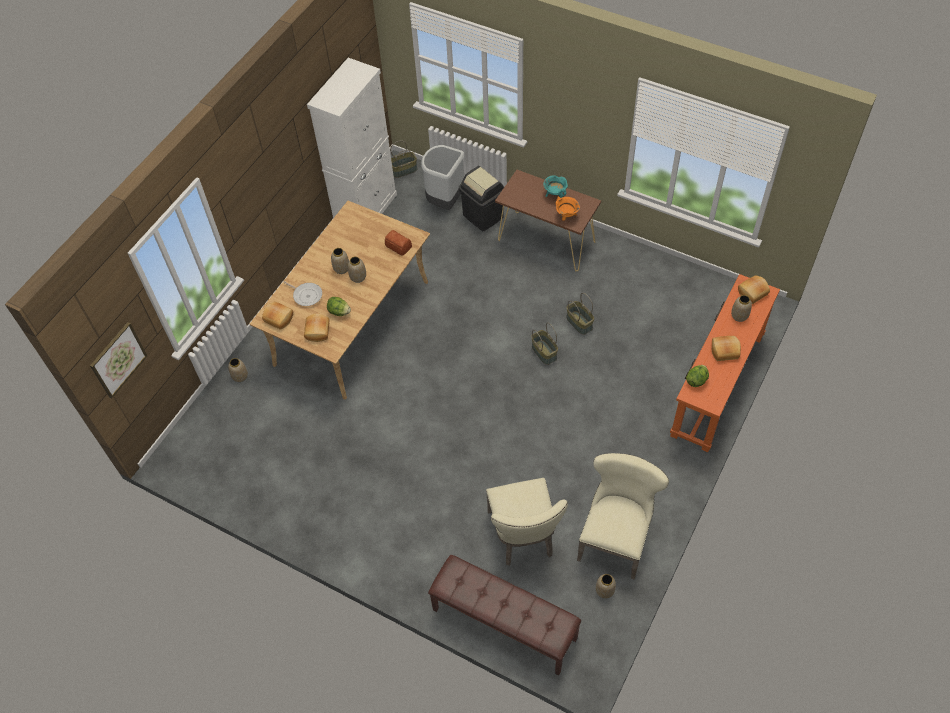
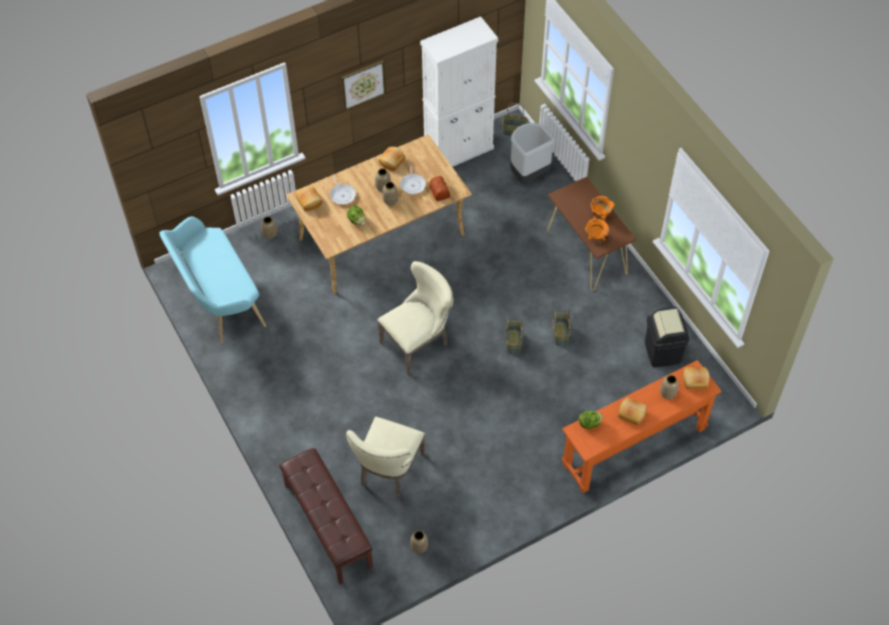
camera: 30 degrees right, 0 degrees up
picture [90,322,147,398] -> picture moved to [341,60,386,111]
bread [304,313,329,342] -> bread moved to [379,147,405,171]
black trash can [459,166,504,231] -> black trash can moved to [645,307,689,367]
turquoise cooking pot [543,175,568,198] -> orange cooking pot [591,196,614,221]
beige chair [577,453,669,579] -> beige chair moved to [377,261,453,376]
none -> turquoise bench [160,217,266,343]
none -> frying pan [400,163,426,194]

